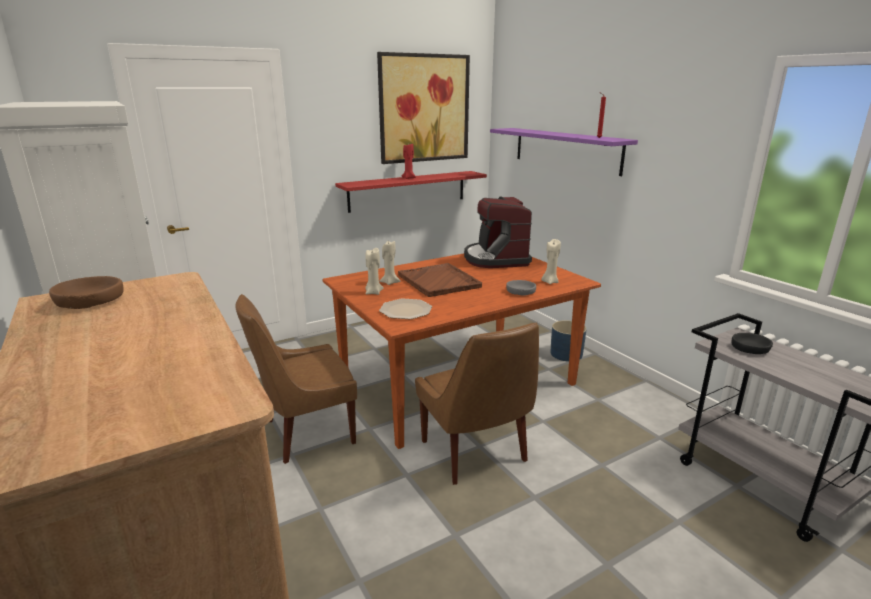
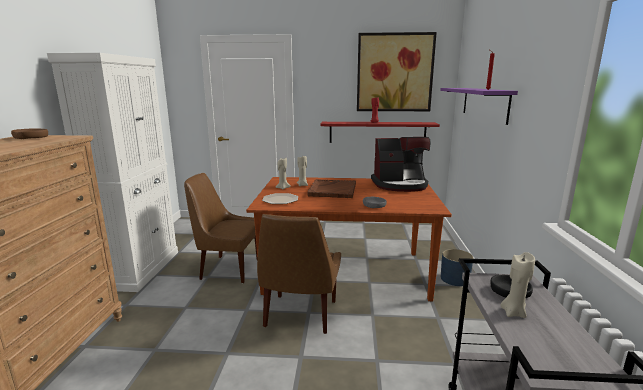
camera: 35 degrees right, 5 degrees down
coffee machine [464,196,532,268] -> coffee machine turned 120 degrees counterclockwise [371,137,430,192]
beige candle [542,239,561,284] -> beige candle moved to [500,252,535,318]

